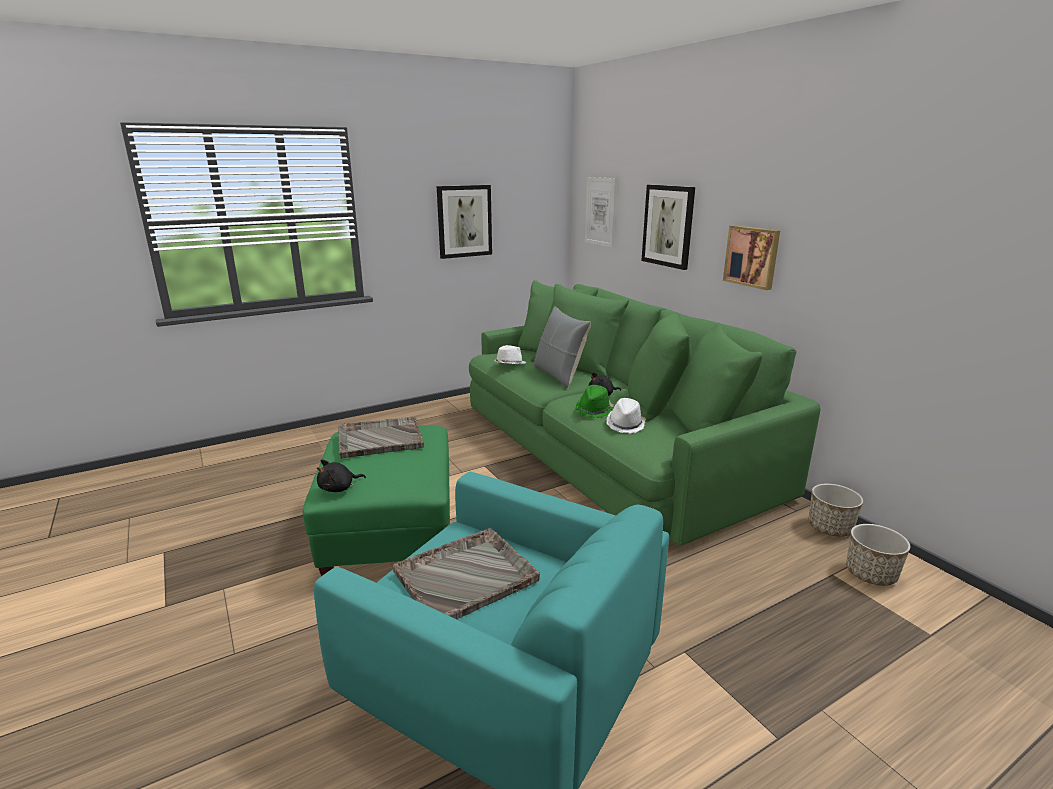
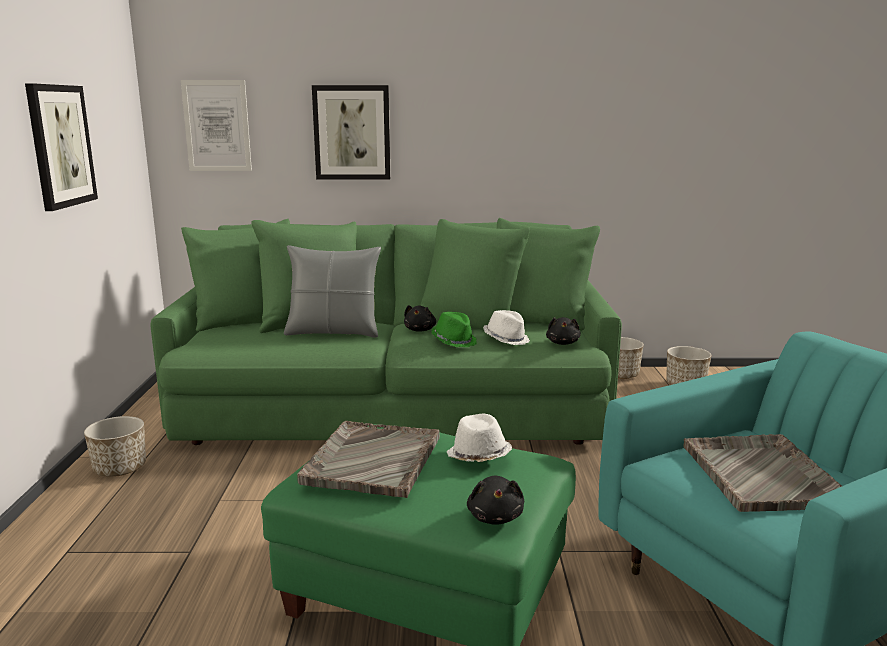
camera: 60 degrees left, 5 degrees down
white hat [494,345,526,364] -> white hat moved to [446,414,512,462]
picture [723,225,780,290] -> none
none -> planter [84,416,146,477]
none -> black plush toy [546,317,581,345]

